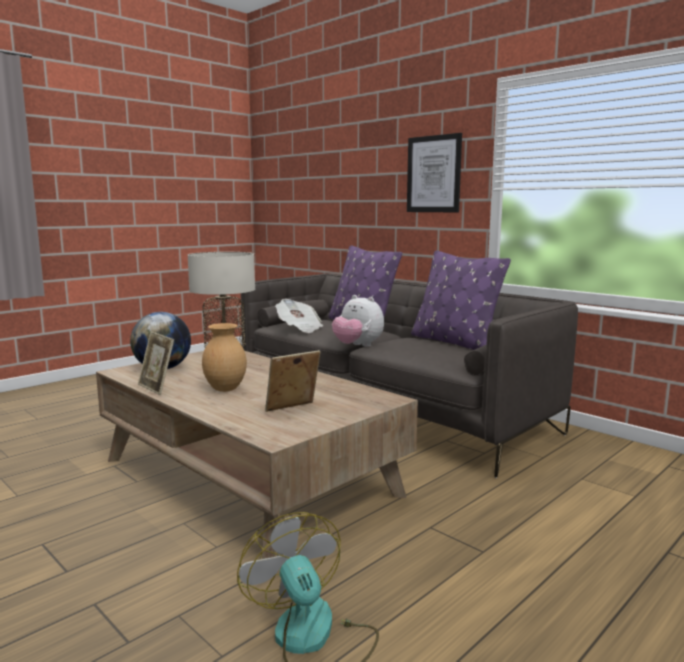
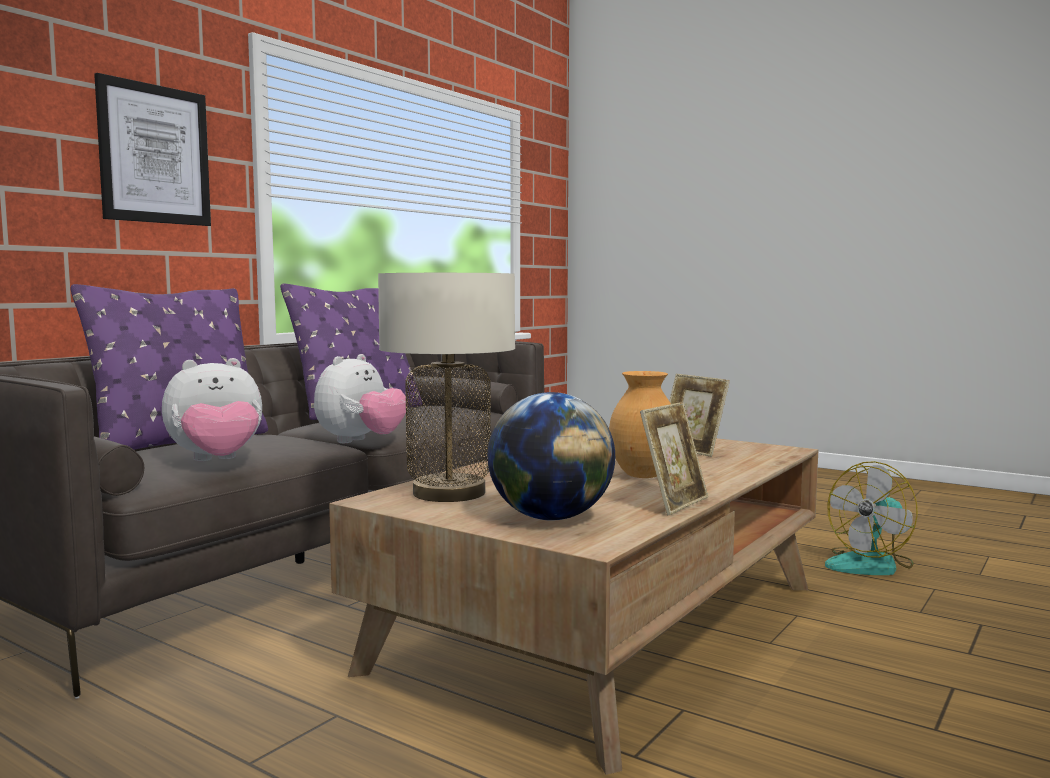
camera: 100 degrees left, 5 degrees down
newspaper [275,299,323,333] -> plush toy [162,358,262,461]

